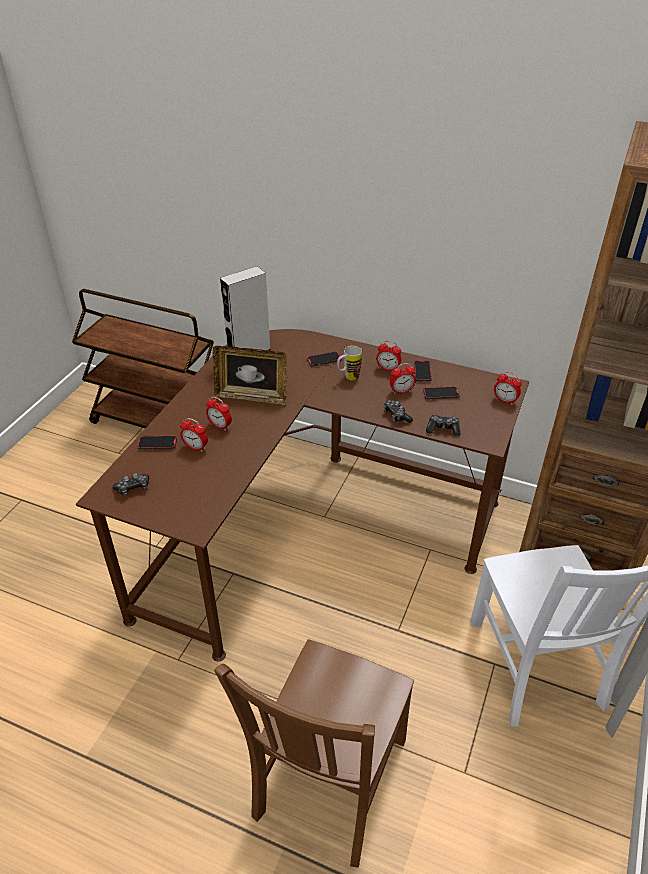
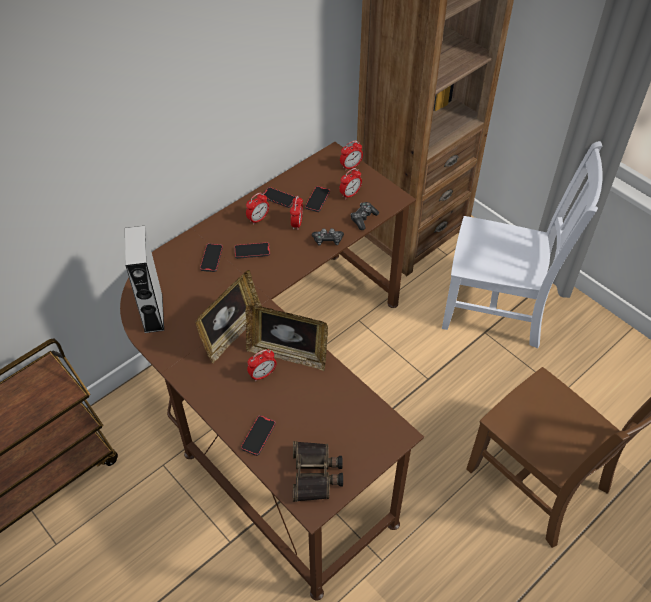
camera: 65 degrees left, 10 degrees up
game controller [112,473,149,496] -> binoculars [293,441,343,502]
alarm clock [180,418,208,452] -> alarm clock moved to [339,168,362,199]
mug [337,346,362,380] -> phone [234,242,270,259]
none -> picture frame [245,305,328,371]

